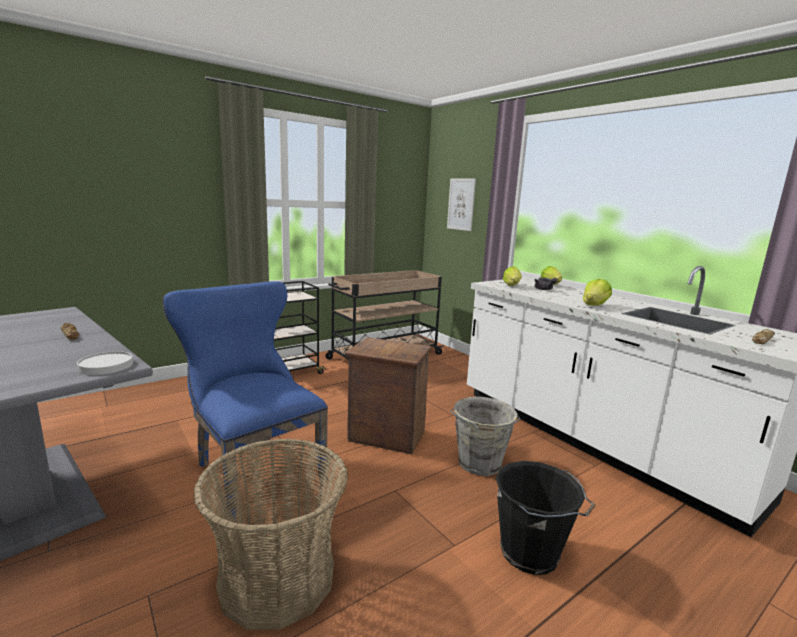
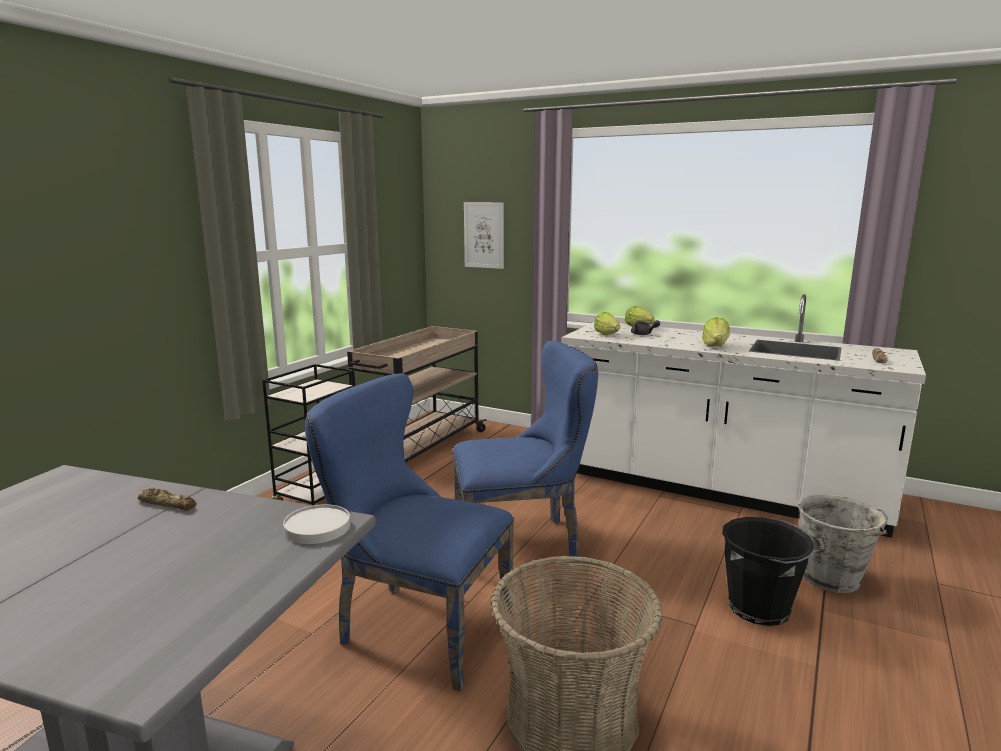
camera: 25 degrees left, 0 degrees up
crate [345,337,432,454] -> blue chair [453,341,598,557]
grey bucket [450,397,521,476] -> grey bucket moved to [797,494,888,593]

